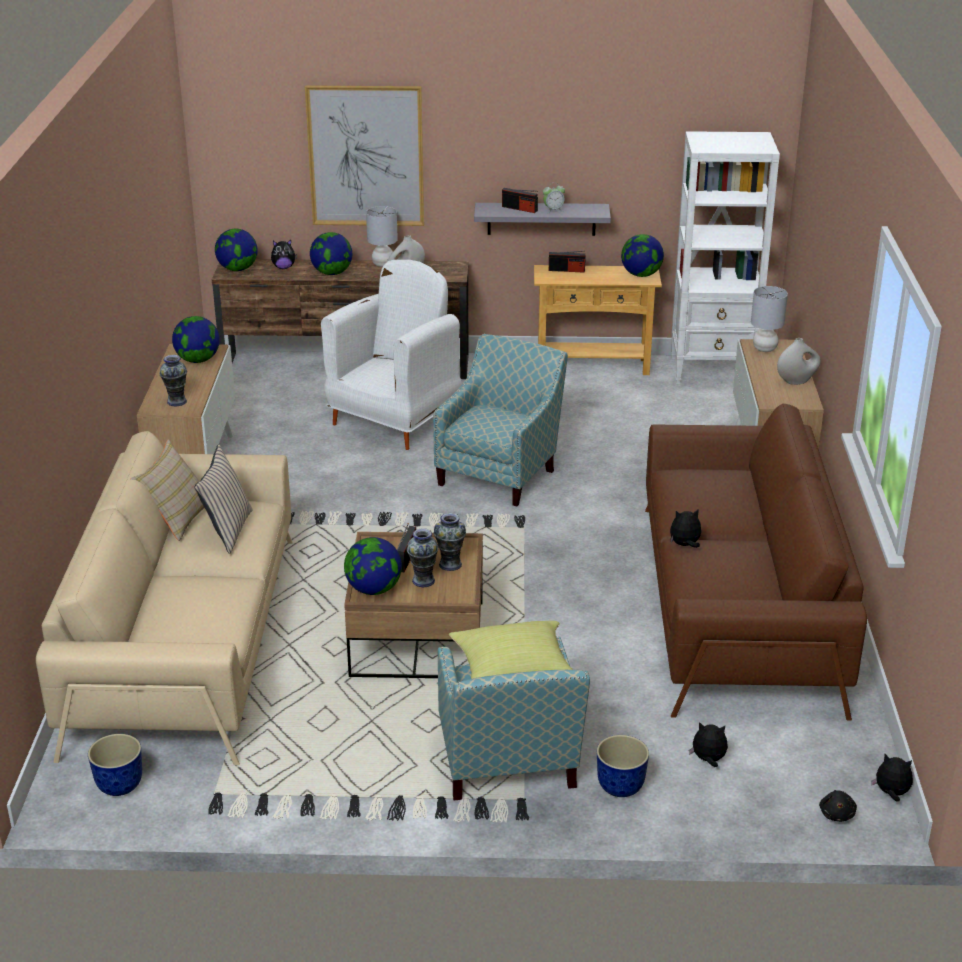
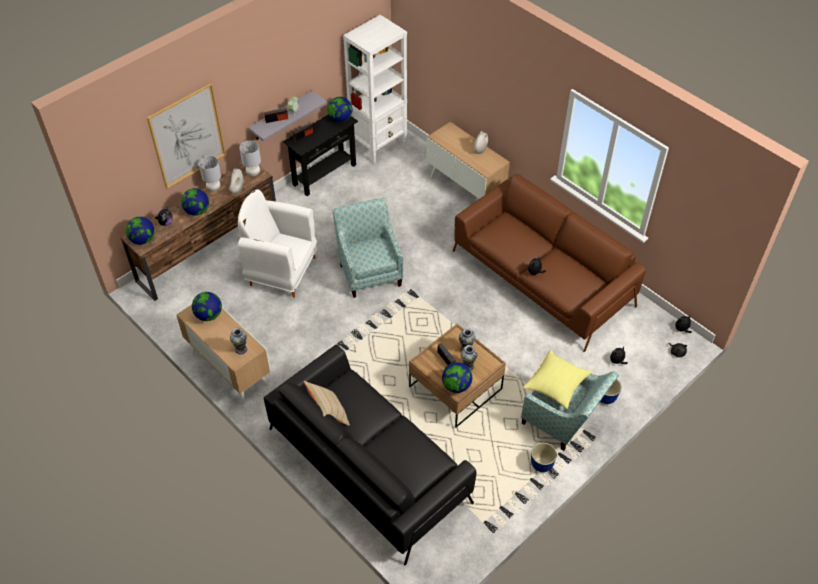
camera: 45 degrees left, 20 degrees up
beige sofa [36,431,293,765] -> black sofa [264,345,476,565]
planter [88,734,142,796] -> planter moved to [531,443,557,472]
beige pillow [194,444,253,554] -> none
white armchair [321,260,462,450] -> white armchair turned 60 degrees counterclockwise [238,189,317,298]
beige console table [534,265,662,375] -> black console table [283,114,358,196]
grey table lamp [751,286,788,352] -> grey table lamp moved to [239,141,261,176]

